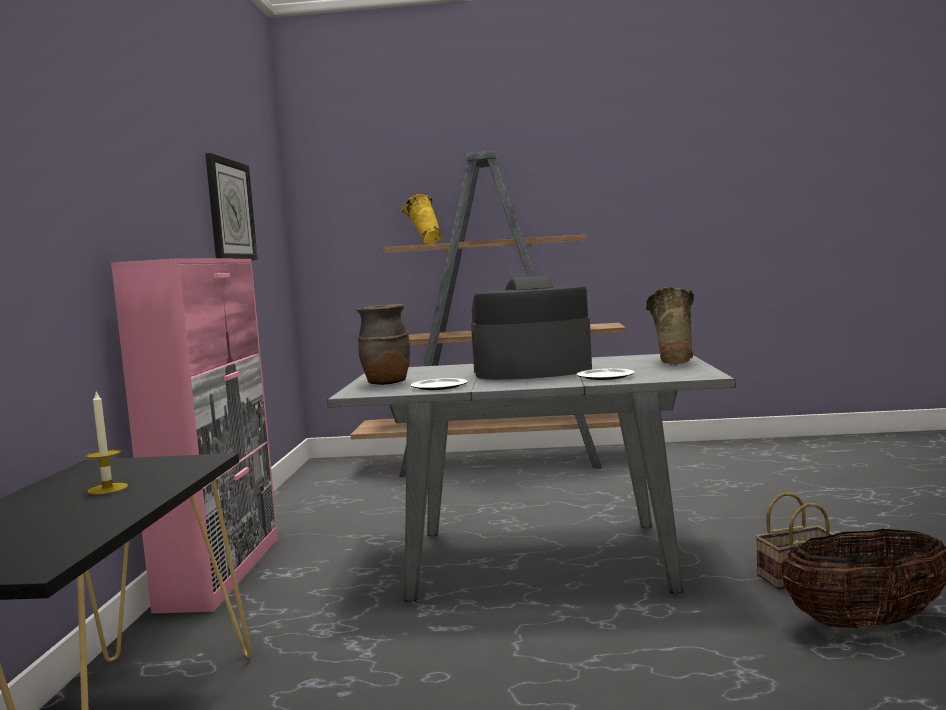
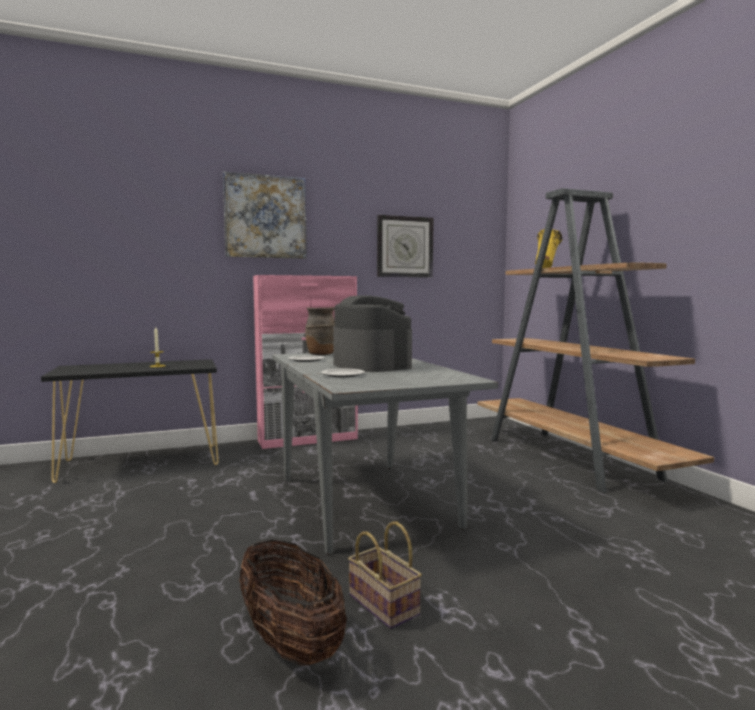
camera: 65 degrees right, 0 degrees up
beige vase [646,287,694,365] -> none
none -> picture [223,172,307,259]

